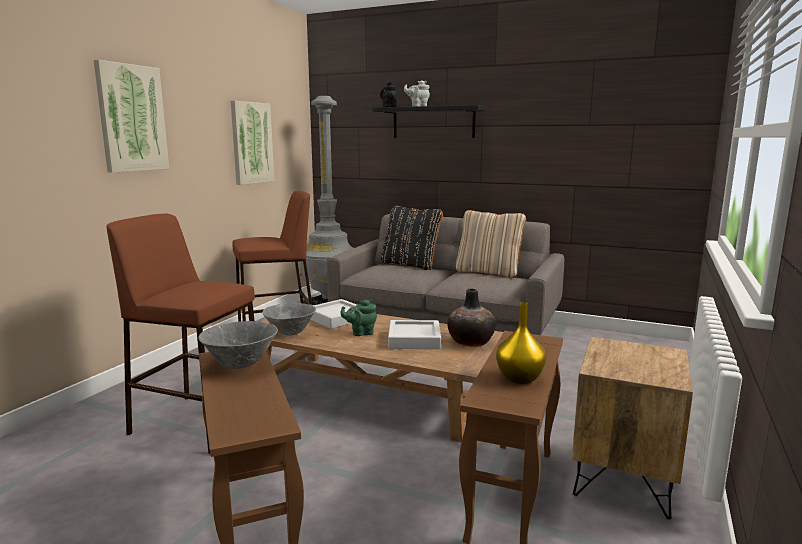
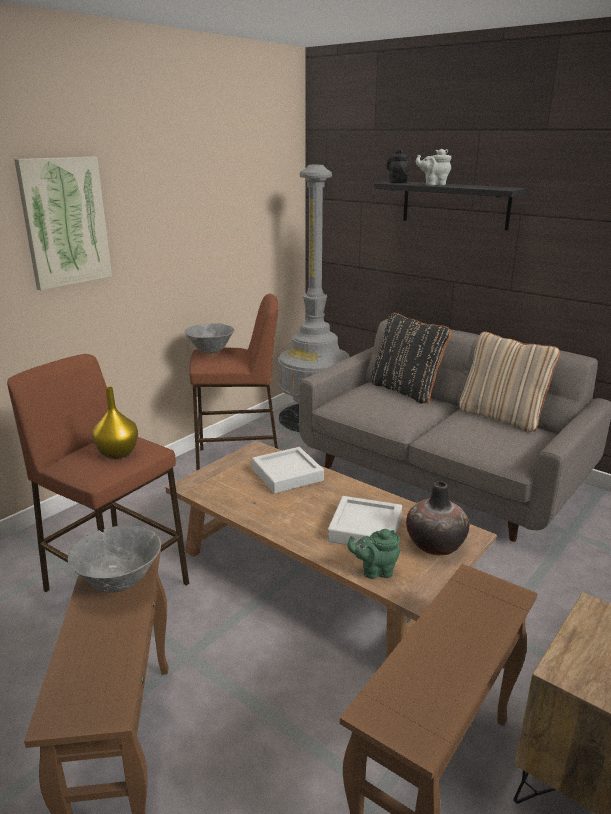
camera: 15 degrees right, 10 degrees up
picture [231,101,274,185] -> none
grey bowl [262,303,316,336] -> grey bowl moved to [185,323,234,354]
green teapot [340,299,377,336] -> green teapot moved to [347,529,400,579]
yellow vase [496,302,546,384] -> yellow vase moved to [92,387,138,459]

